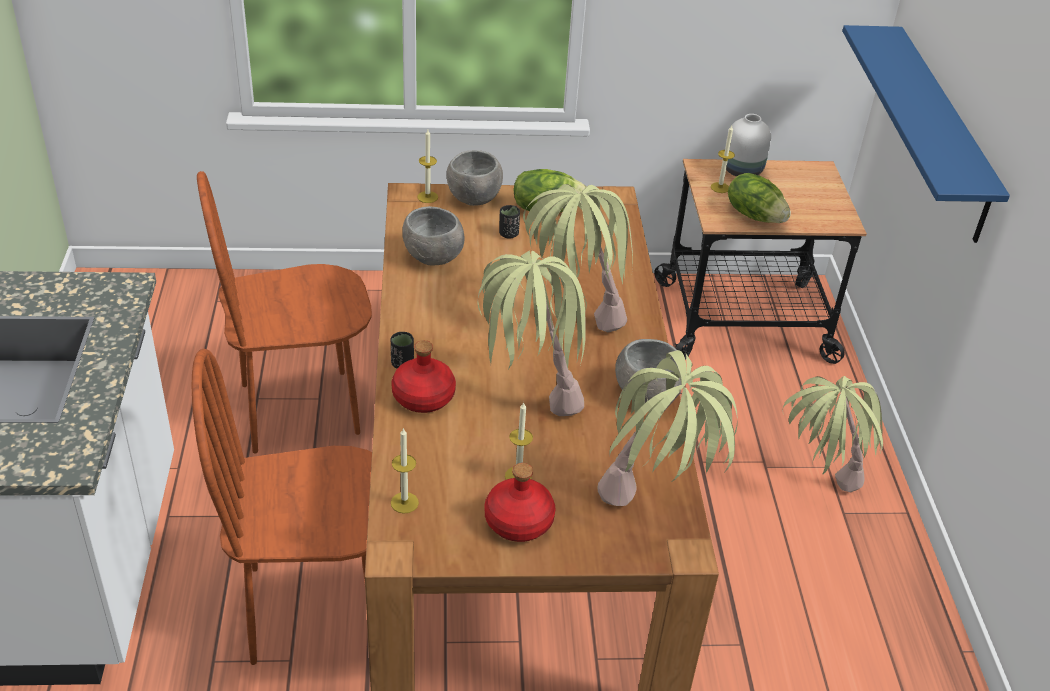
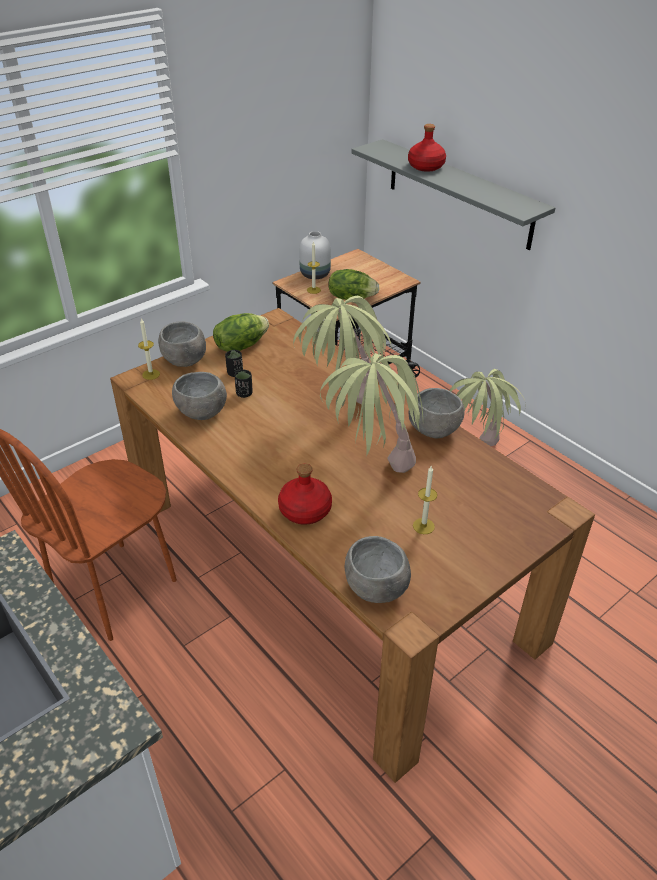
camera: 35 degrees left, 0 degrees up
brown chair [192,349,372,665] -> none
black cup [390,332,414,368] -> black cup moved to [234,369,253,398]
candle [391,427,419,514] -> grey bowl [345,536,411,603]
red bottle [484,463,556,542] -> red bottle moved to [408,124,446,172]
potted plant [598,350,738,506] -> none
blue shelf [842,25,1010,243] -> grey shelf [351,139,555,250]

